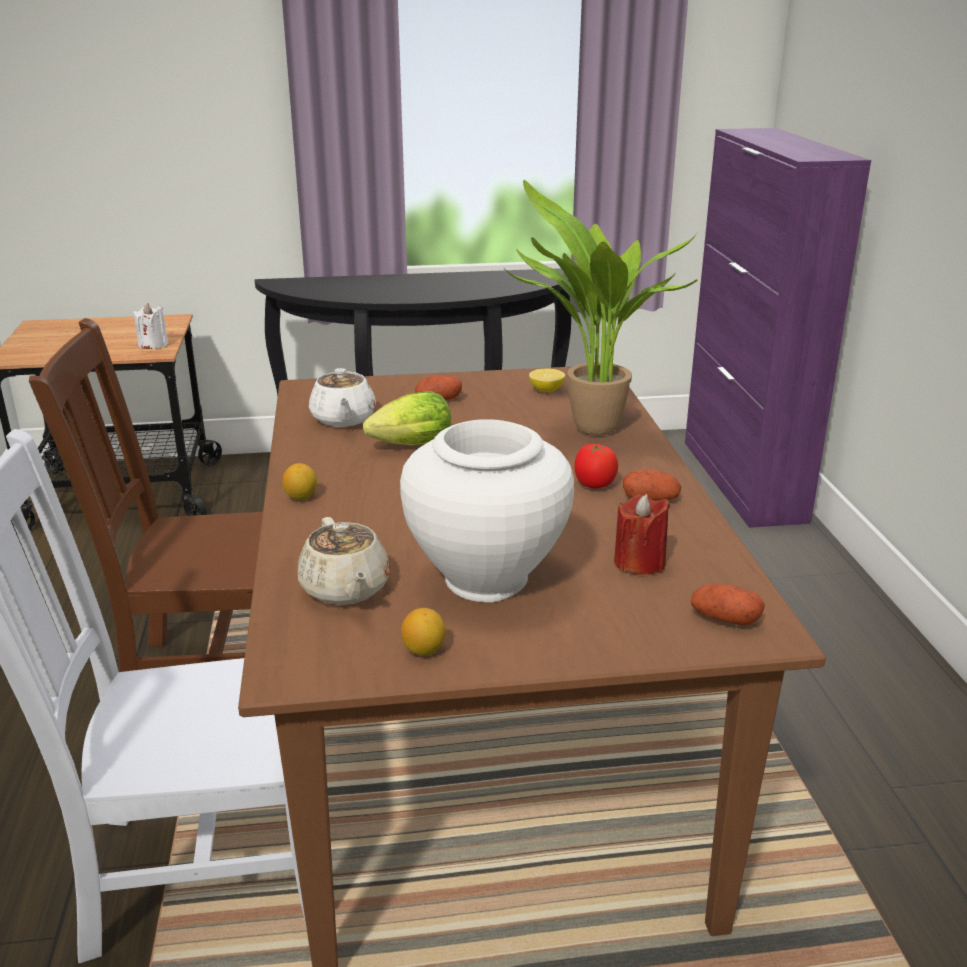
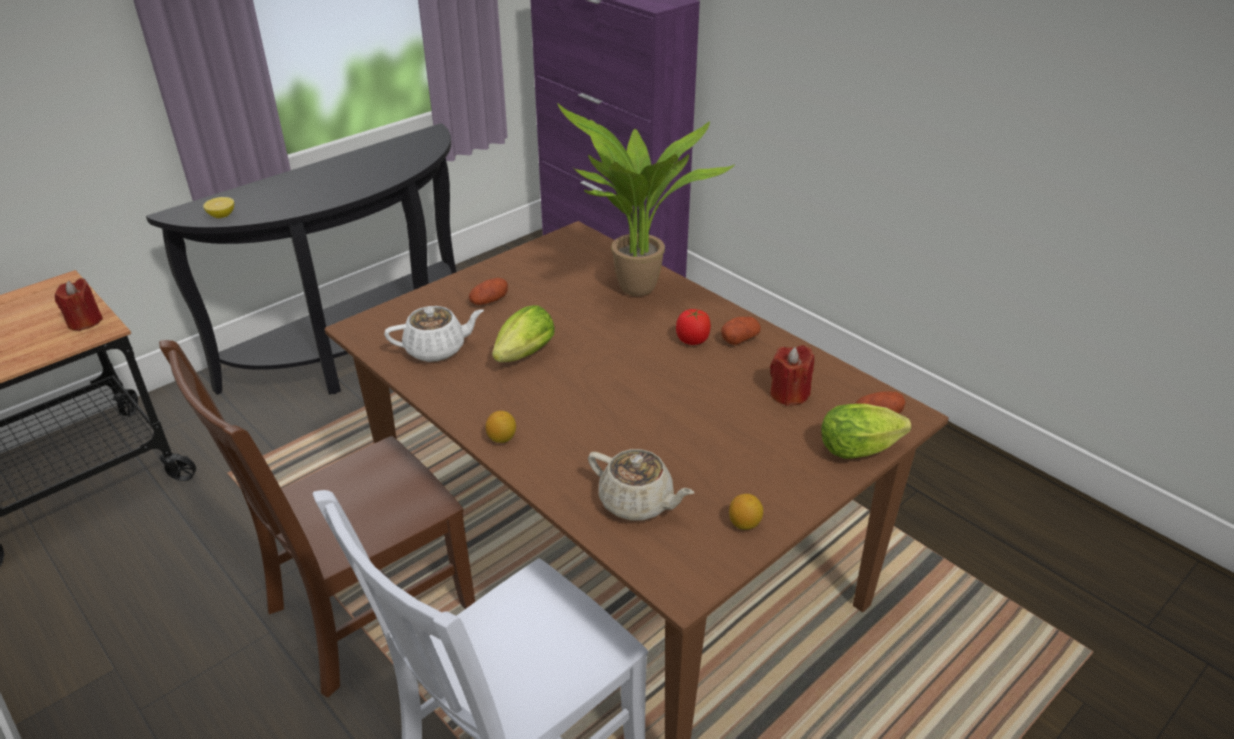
camera: 35 degrees left, 10 degrees up
white candle [133,303,168,349] -> red candle [55,278,103,331]
white teapot [309,368,376,427] -> white teapot turned 60 degrees counterclockwise [384,306,484,362]
white vase [400,419,574,603] -> none
lemon [529,369,565,392] -> lemon moved to [203,197,234,218]
none -> lettuce [821,404,911,459]

